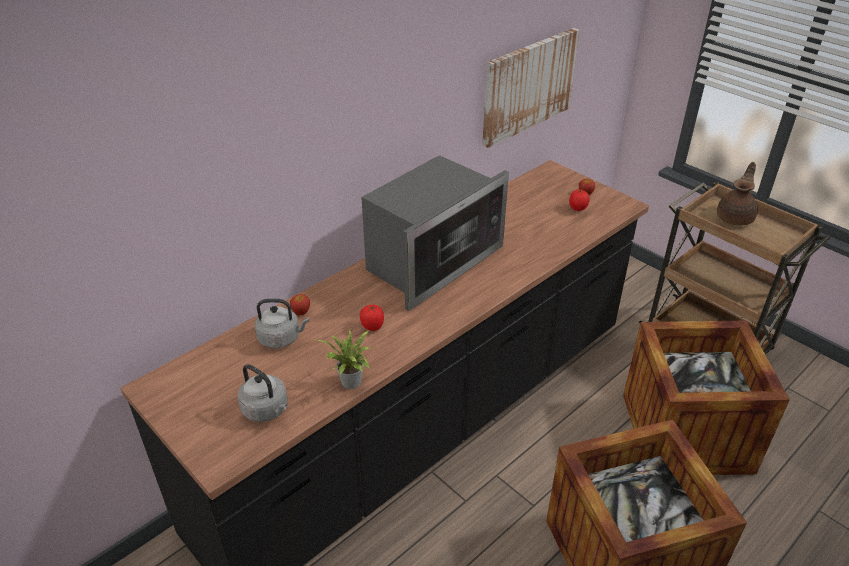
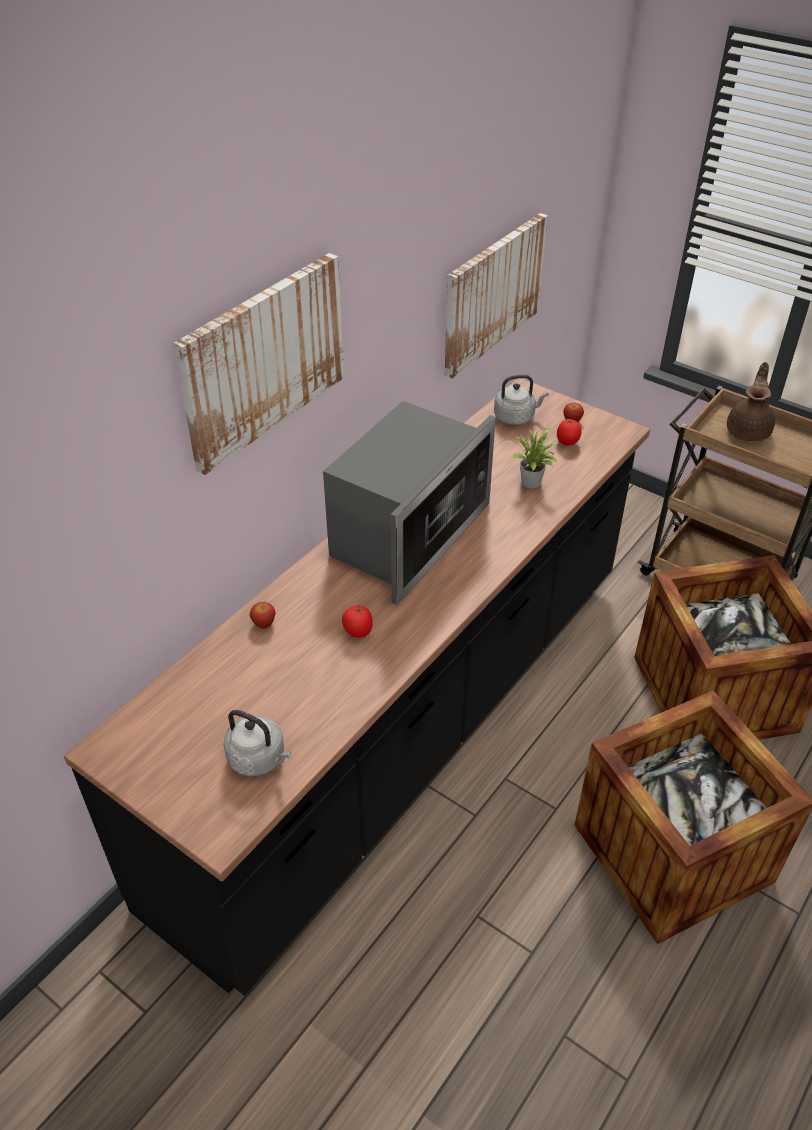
camera: 10 degrees left, 5 degrees up
grey kettle [255,299,310,348] -> grey kettle moved to [494,375,549,425]
potted plant [317,329,371,389] -> potted plant moved to [511,427,560,488]
none -> picture [173,253,344,475]

